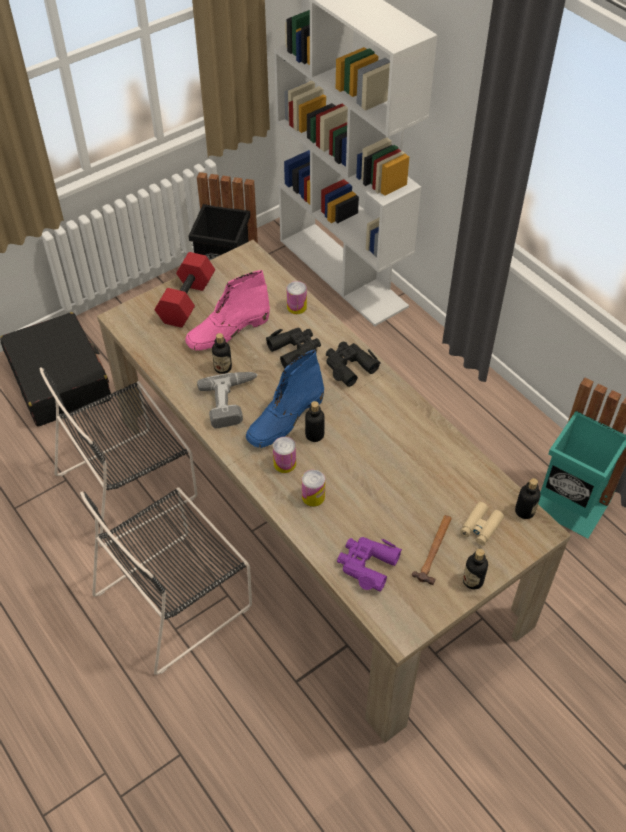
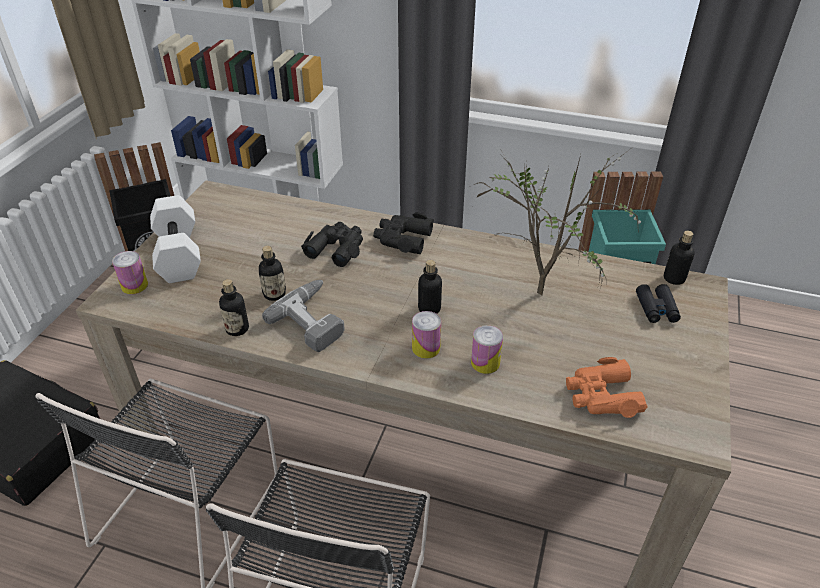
camera: 35 degrees left, 10 degrees down
red dumbbell [155,252,215,328] -> white dumbbell [150,195,201,283]
pink boot [185,270,270,351] -> none
blue boot [246,350,324,448] -> none
can [286,281,307,314] -> can moved to [112,251,148,294]
purple binoculars [337,537,402,592] -> orange binoculars [566,357,647,418]
hammer [412,515,451,585] -> none
beige binoculars [460,502,504,545] -> black binoculars [636,284,681,323]
bottle [463,549,488,589] -> bottle moved to [219,279,249,336]
none -> potted plant [472,146,641,295]

